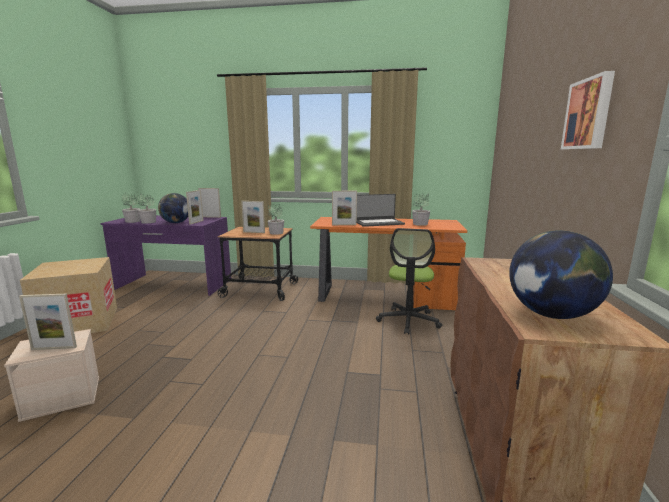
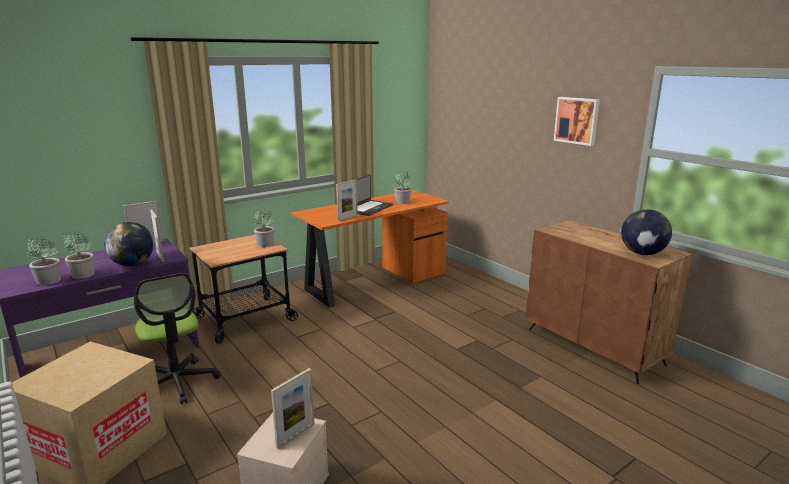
camera: 45 degrees left, 5 degrees up
picture frame [241,201,265,233] -> none
office chair [376,228,442,335] -> office chair moved to [134,273,221,405]

